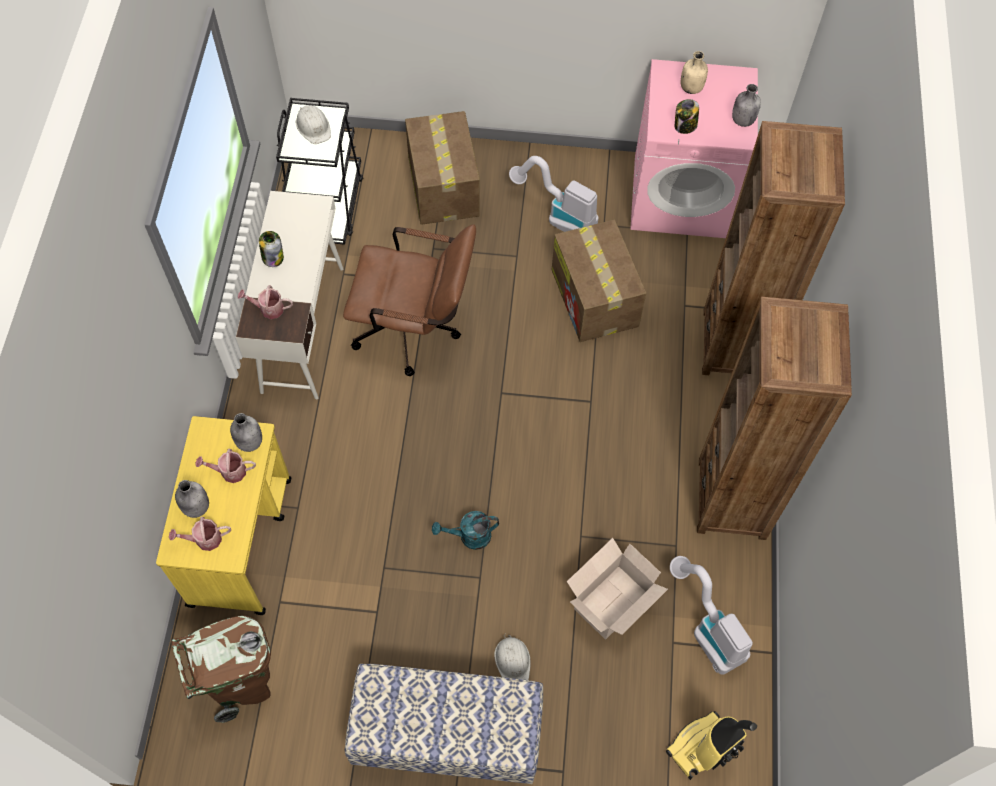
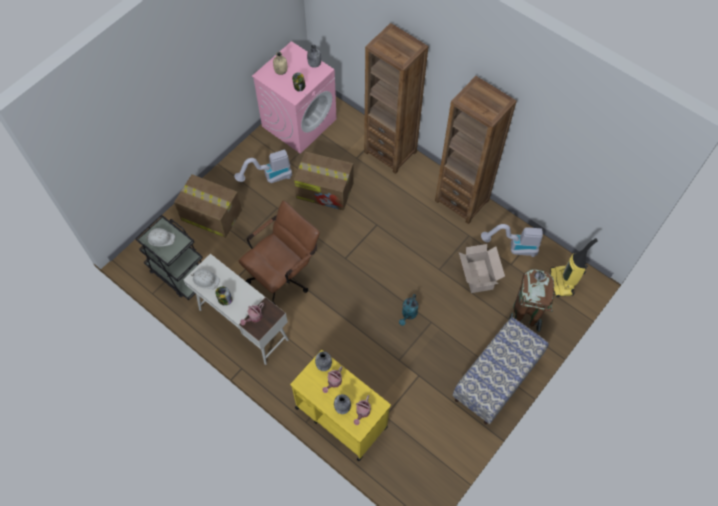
camera: 55 degrees left, 0 degrees up
brown trash can [172,615,271,723] -> brown trash can moved to [508,269,554,332]
white hard hat [494,634,530,680] -> white hard hat moved to [191,269,220,289]

